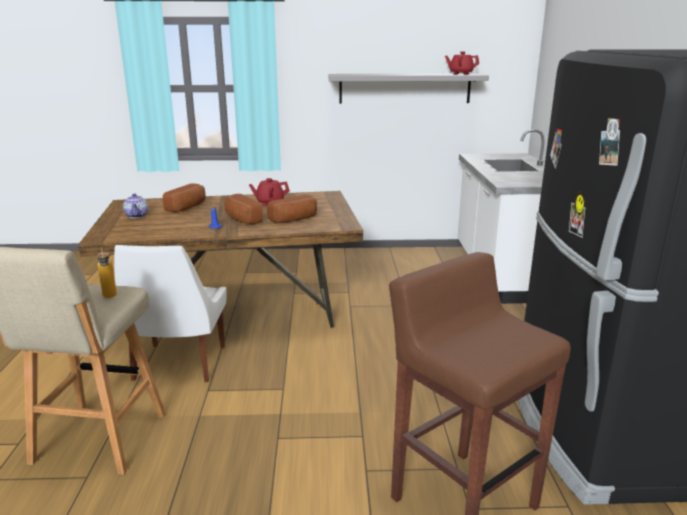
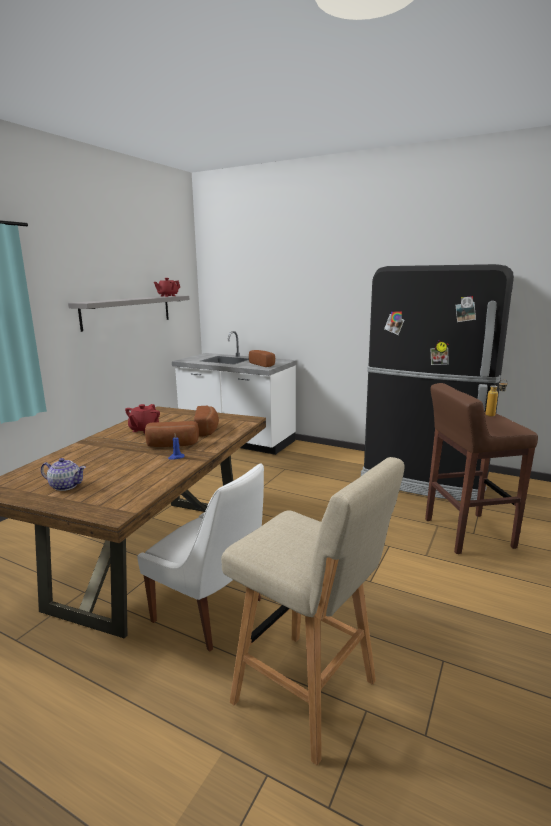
camera: 60 degrees left, 5 degrees down
bottle [97,249,117,298] -> bottle moved to [486,380,508,417]
bread [163,183,206,212] -> bread moved to [249,350,275,367]

